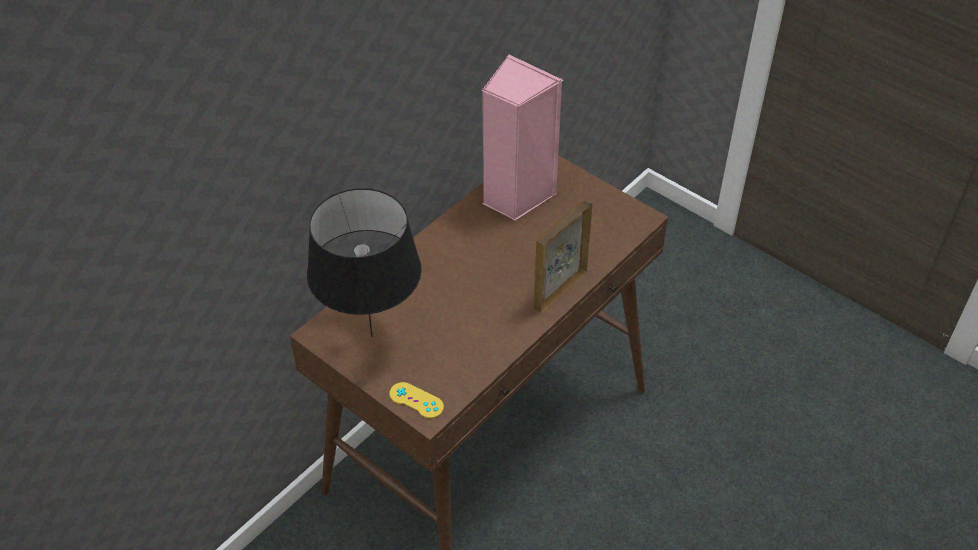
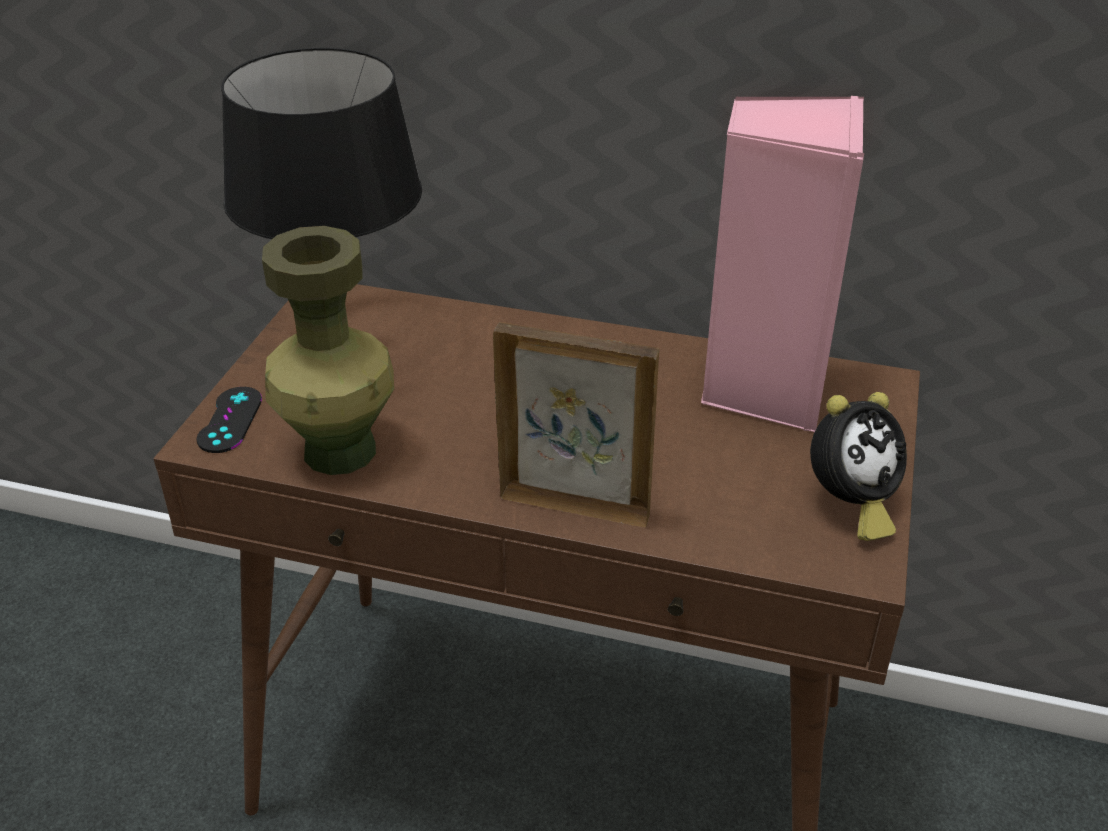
camera: 65 degrees right, 10 degrees down
yellow game controller [389,382,444,418] -> black game controller [196,387,262,453]
none -> green vase [262,226,394,475]
none -> alarm clock [810,392,907,541]

